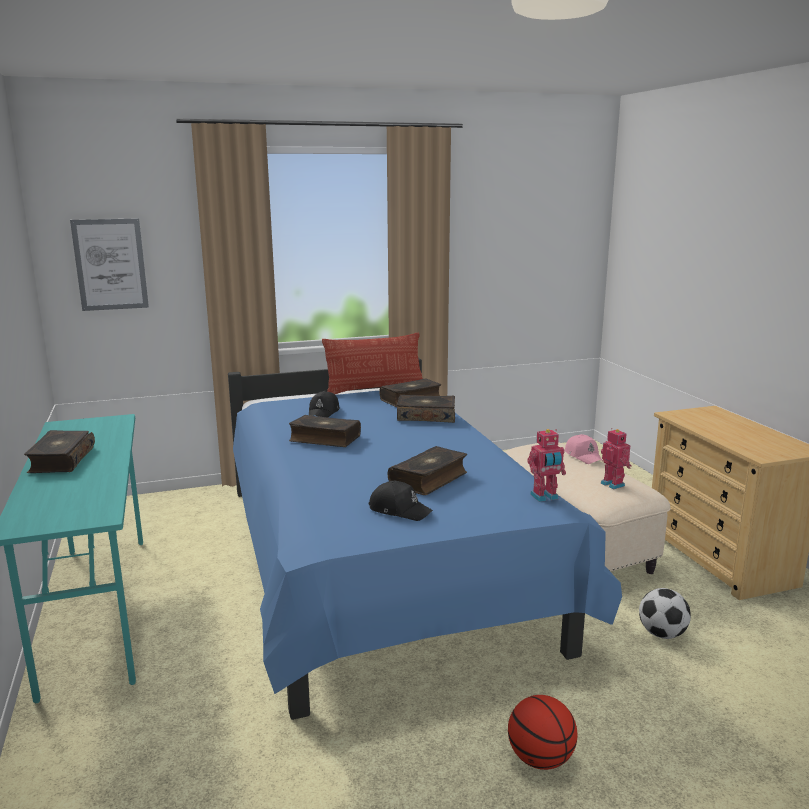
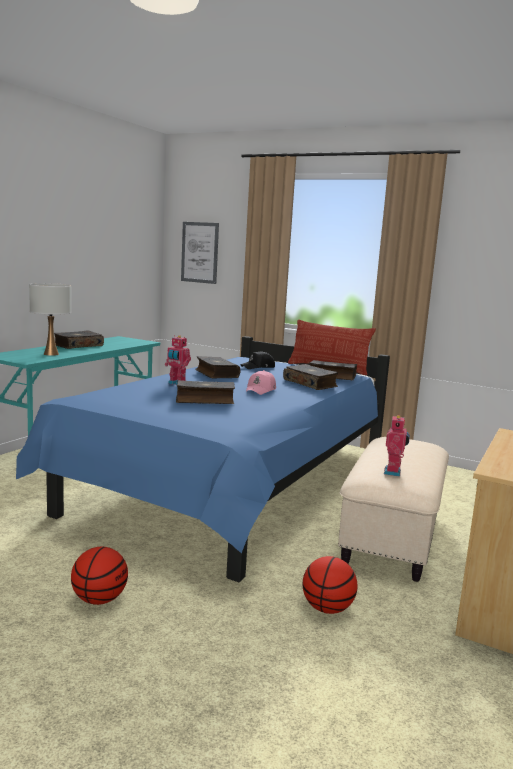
camera: 45 degrees right, 5 degrees down
black cap [369,481,433,521] -> none
toy robot [527,429,566,502] -> toy robot moved to [165,335,191,385]
pink cap [565,434,603,464] -> pink cap moved to [246,370,276,395]
football [639,588,691,639] -> basketball [303,556,358,614]
none -> white table lamp [29,283,71,356]

